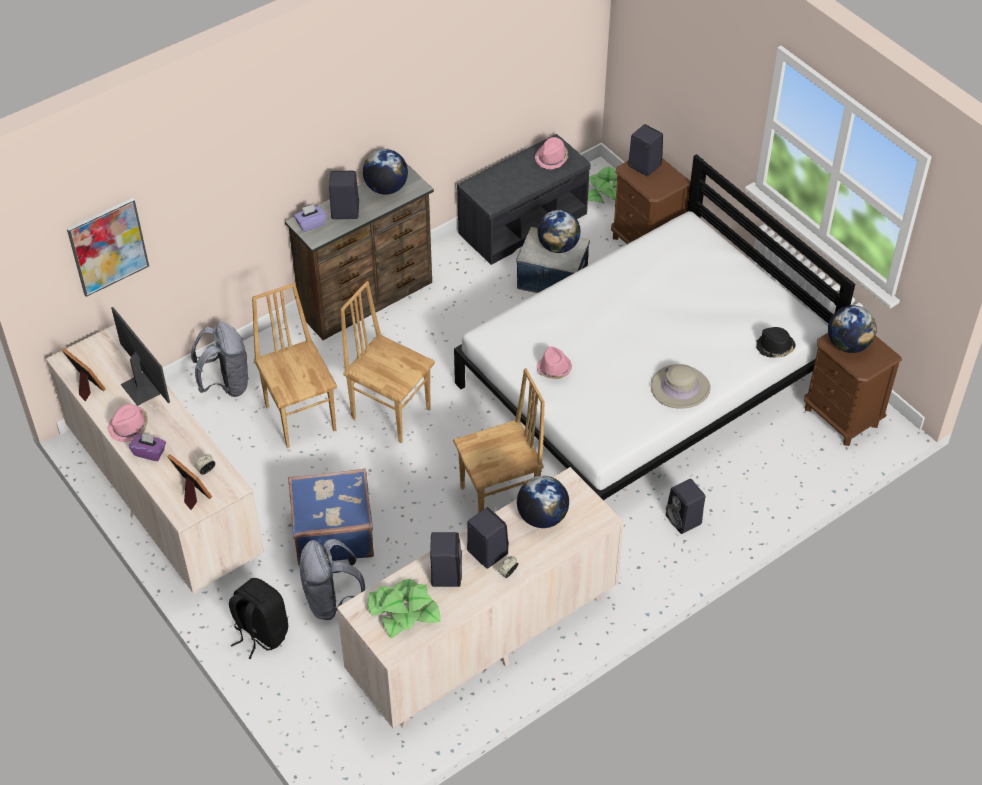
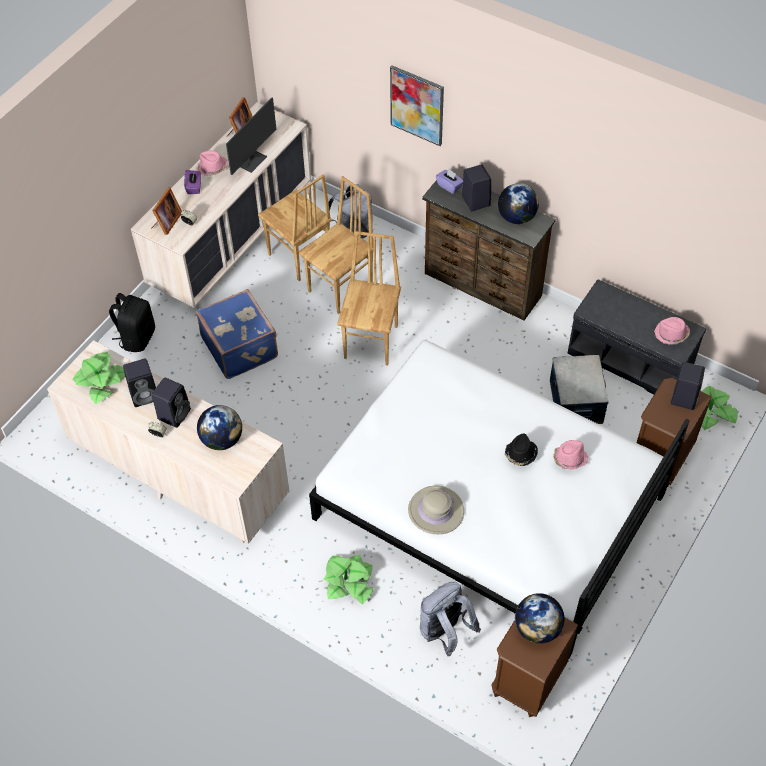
camera: 70 degrees right, 5 degrees up
picture [67,198,149,297] -> picture moved to [390,65,444,146]
grey backpack [299,539,365,620] -> grey backpack moved to [420,582,481,656]
brown chair [453,368,545,512] -> brown chair moved to [258,174,332,281]
pink hat [536,346,572,379] -> pink hat moved to [553,440,588,470]
globe [537,210,581,253] -> none
black speaker [666,479,705,534] -> potted plant [324,555,373,605]
black hat [756,327,796,358] -> black hat moved to [504,434,538,466]

